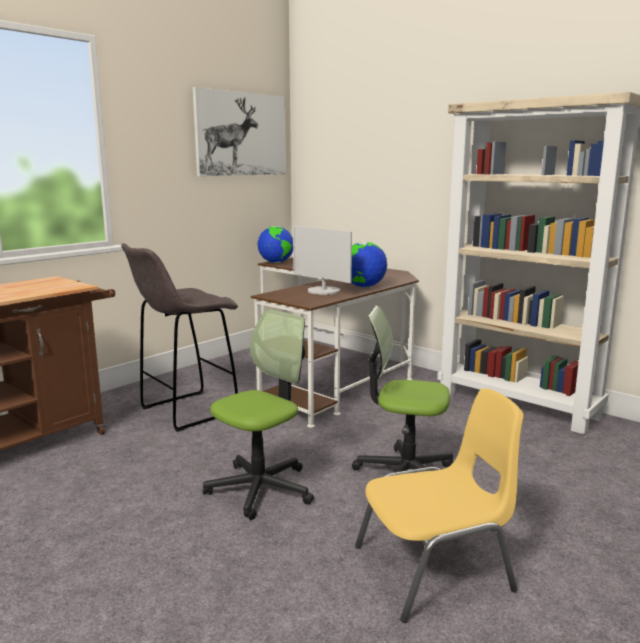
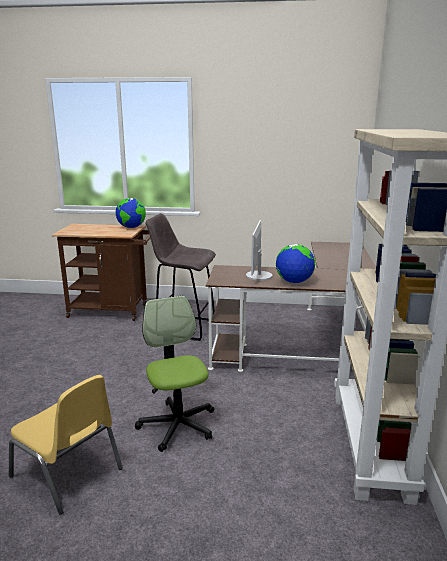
camera: 55 degrees right, 5 degrees up
picture [193,87,286,176] -> none
office chair [203,309,314,520] -> none
globe [258,226,293,263] -> globe moved to [116,198,146,228]

